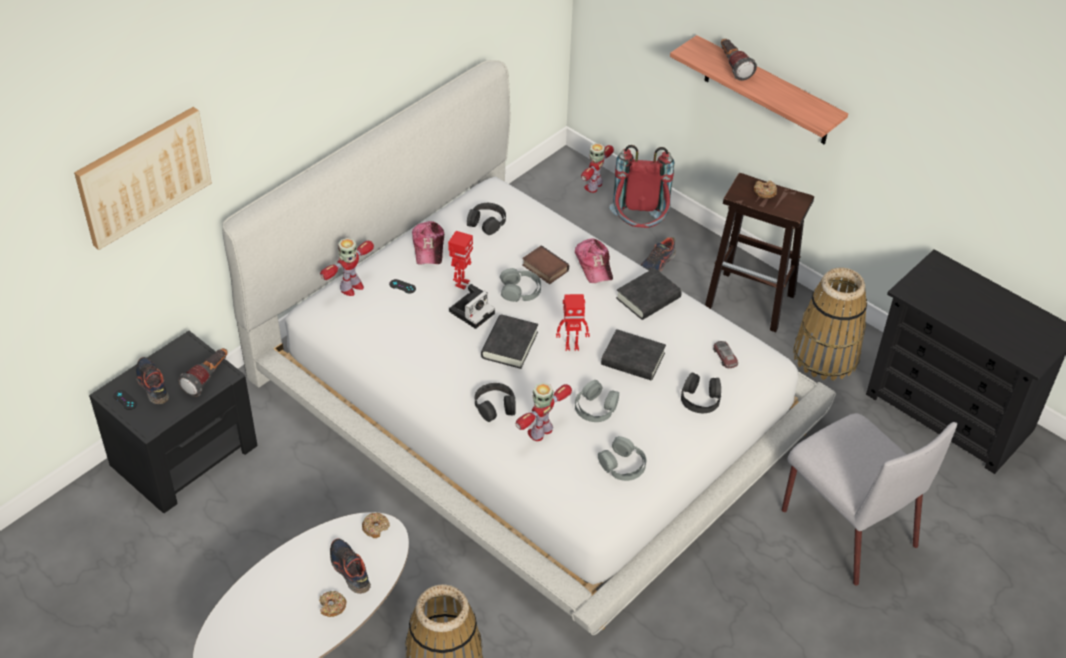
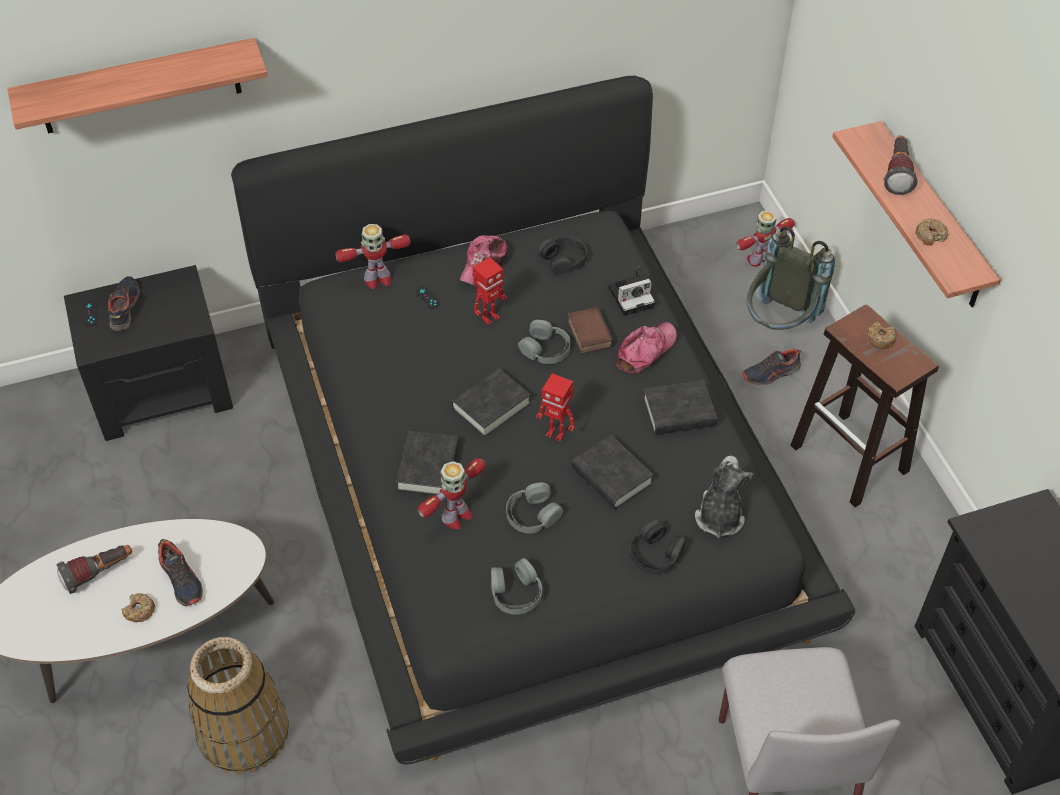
camera: 30 degrees right, 5 degrees up
picture [74,107,212,250] -> shelf [7,38,268,134]
flashlight [178,348,228,397] -> flashlight moved to [56,545,132,594]
white bed [222,60,836,635] -> black bed [231,76,855,764]
shoe [330,538,371,594] -> shoe turned 150 degrees clockwise [158,539,203,606]
donut [362,513,390,538] -> donut moved to [915,218,948,246]
camera [449,284,495,329] -> camera moved to [608,266,655,316]
black headphones [475,383,516,422] -> black book [396,430,459,495]
toy robot [515,382,572,441] -> toy robot turned 150 degrees clockwise [418,458,486,529]
cap [575,239,613,283] -> cap turned 150 degrees counterclockwise [616,322,677,374]
red backpack [609,145,674,228] -> grey backpack [747,226,835,330]
toy car [713,341,738,369] -> plush toy [695,455,754,538]
basket [793,268,867,381] -> none

